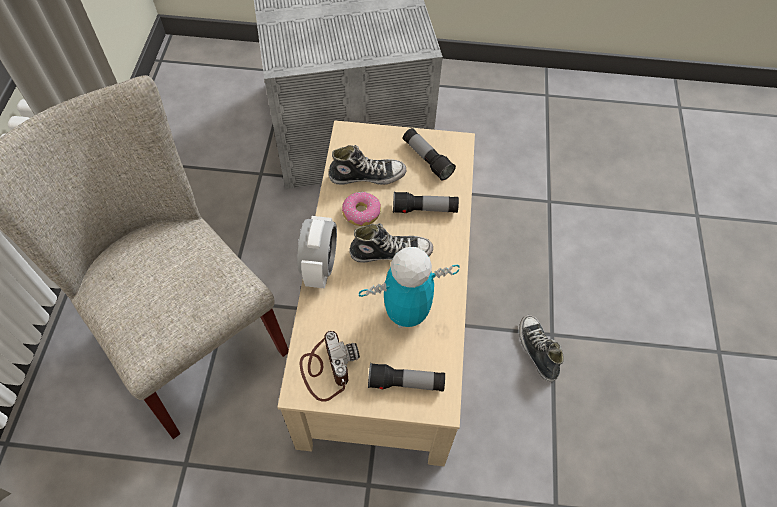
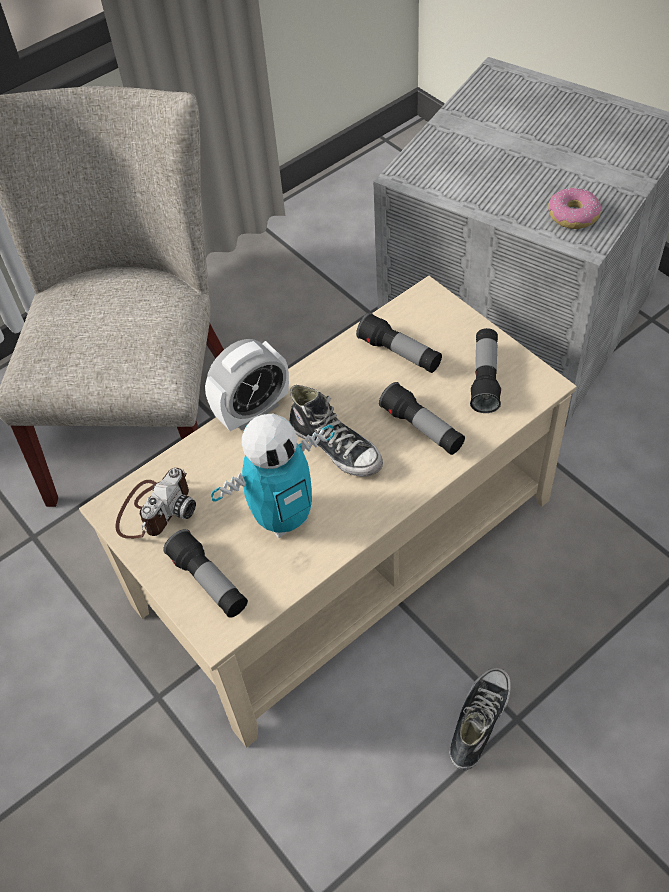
camera: 50 degrees right, 5 degrees down
shoe [328,145,406,185] -> flashlight [356,313,442,373]
donut [342,192,381,226] -> donut moved to [548,187,602,229]
toy robot [359,247,460,328] -> toy robot turned 120 degrees clockwise [211,414,335,538]

